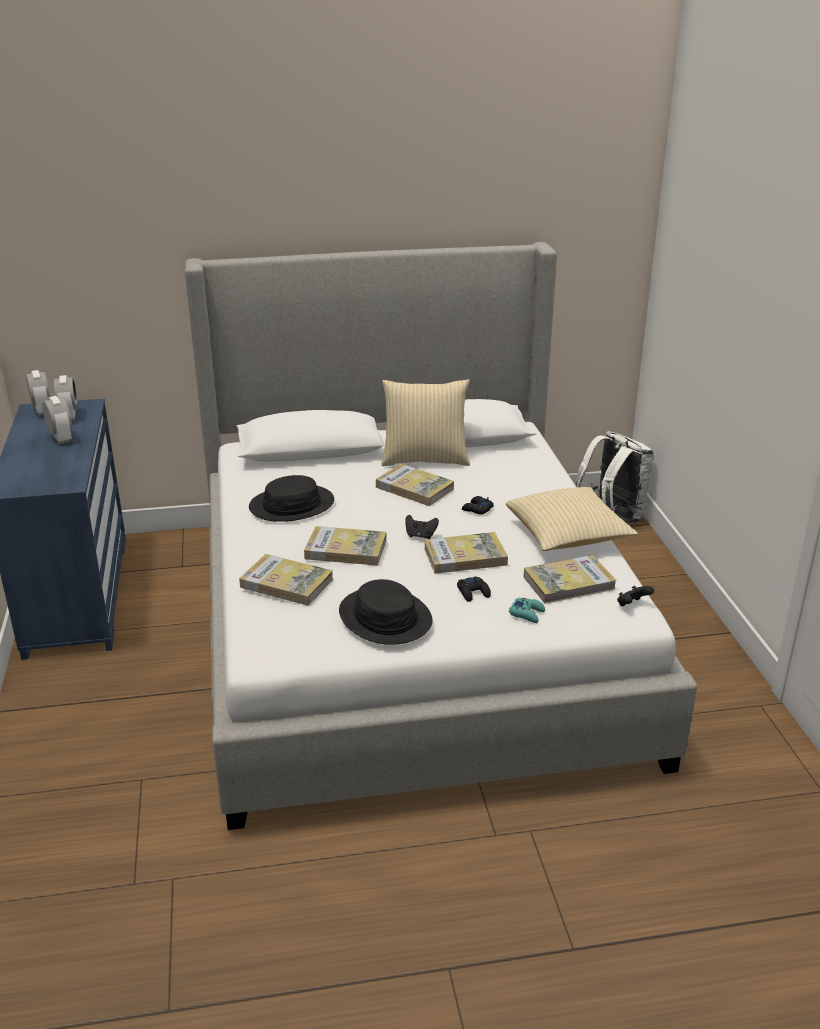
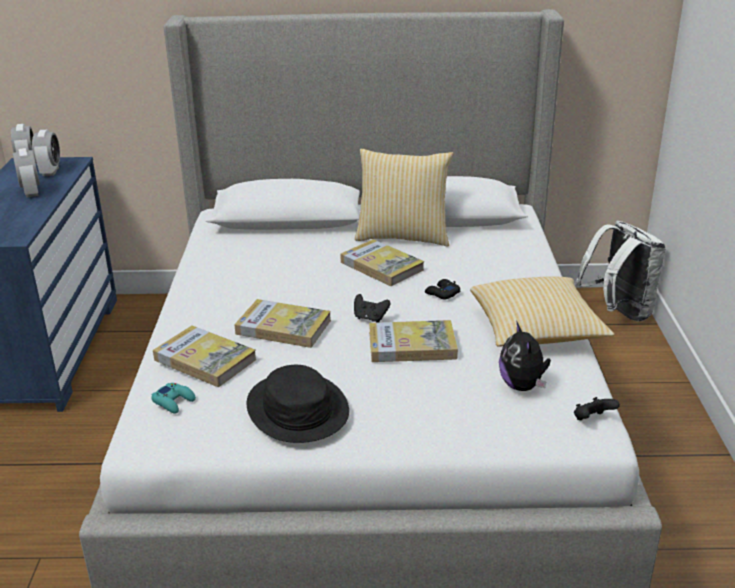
camera: 10 degrees right, 0 degrees up
black hat [249,475,334,522] -> none
black game controller [457,576,491,602] -> none
turquoise game controller [509,598,545,623] -> turquoise game controller moved to [151,383,196,414]
book [524,555,617,604] -> plush toy [499,321,551,391]

